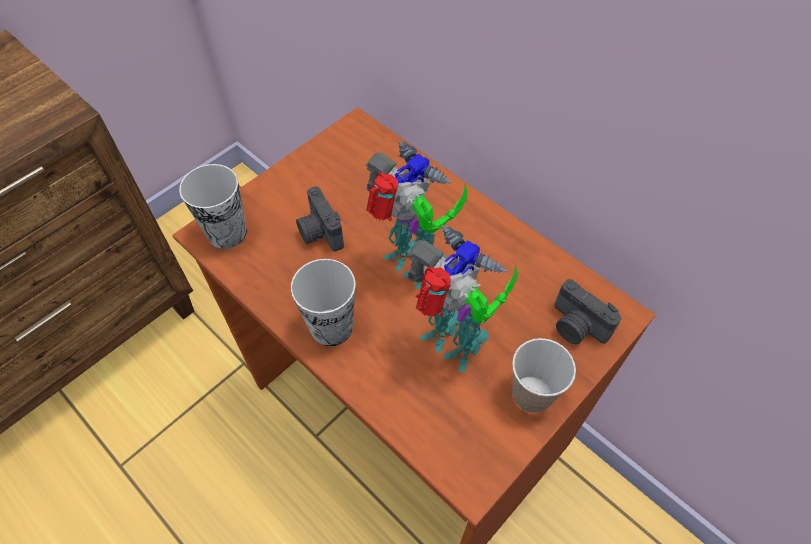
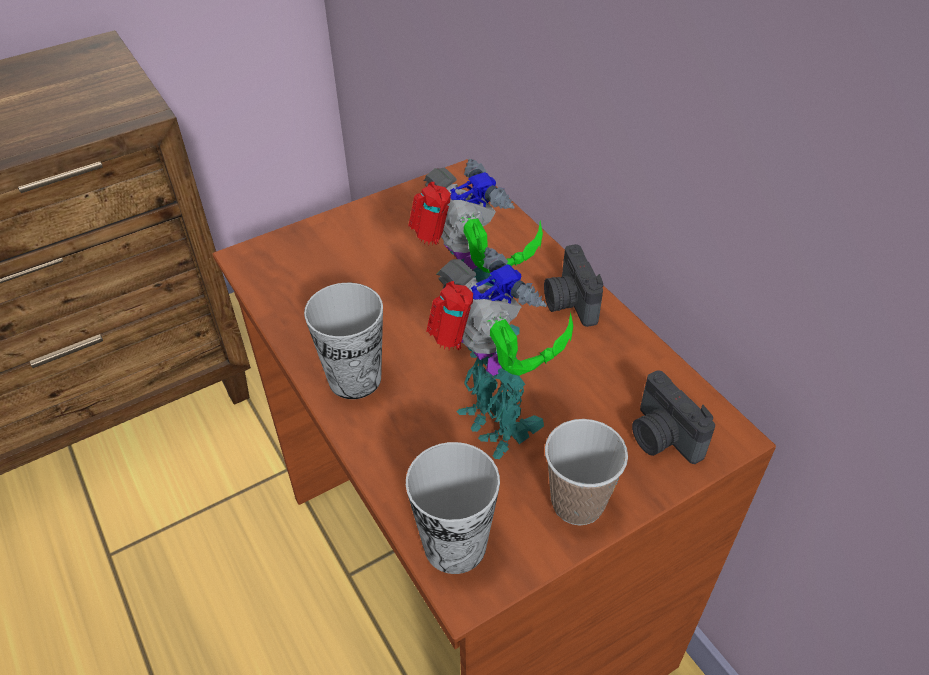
camera: 15 degrees right, 10 degrees down
cup [179,164,247,249] -> cup moved to [406,442,500,574]
camera [296,186,344,252] -> camera moved to [544,244,603,327]

